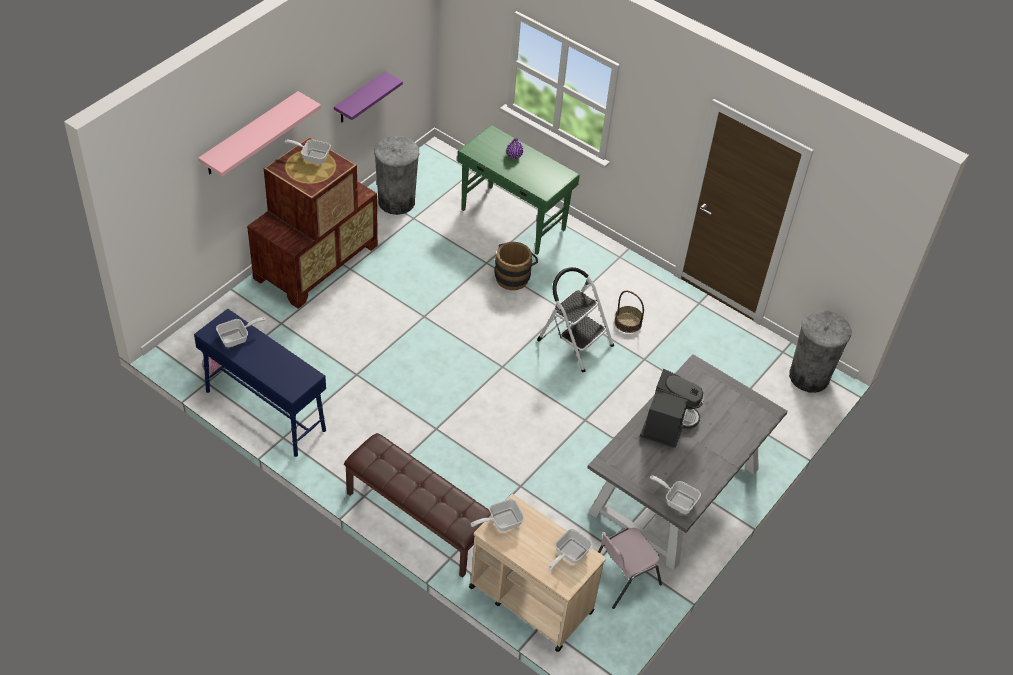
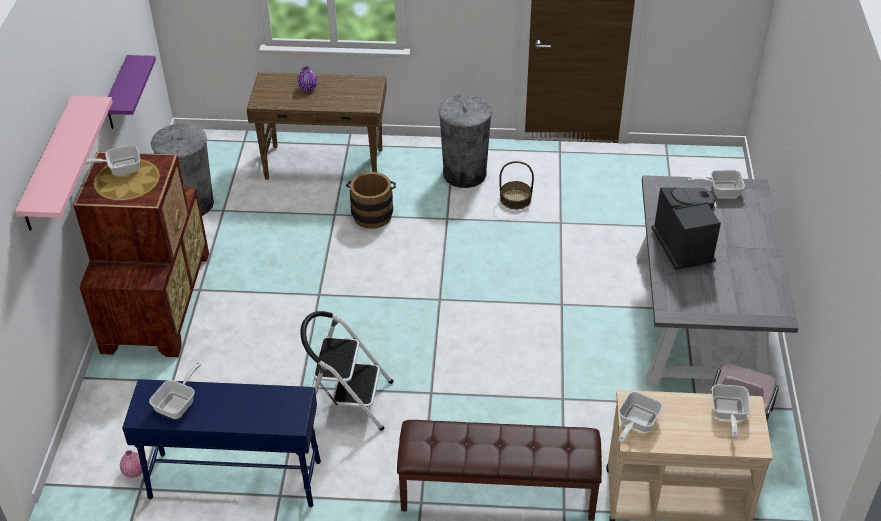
camera: 30 degrees left, 5 degrees down
green console table [457,125,580,255] -> brown console table [247,72,387,180]
step ladder [537,267,614,372] -> step ladder moved to [300,311,394,431]
frying pan [650,475,701,514] -> frying pan moved to [688,170,745,197]
grey trash can [789,310,851,393] -> grey trash can moved to [438,94,492,188]

